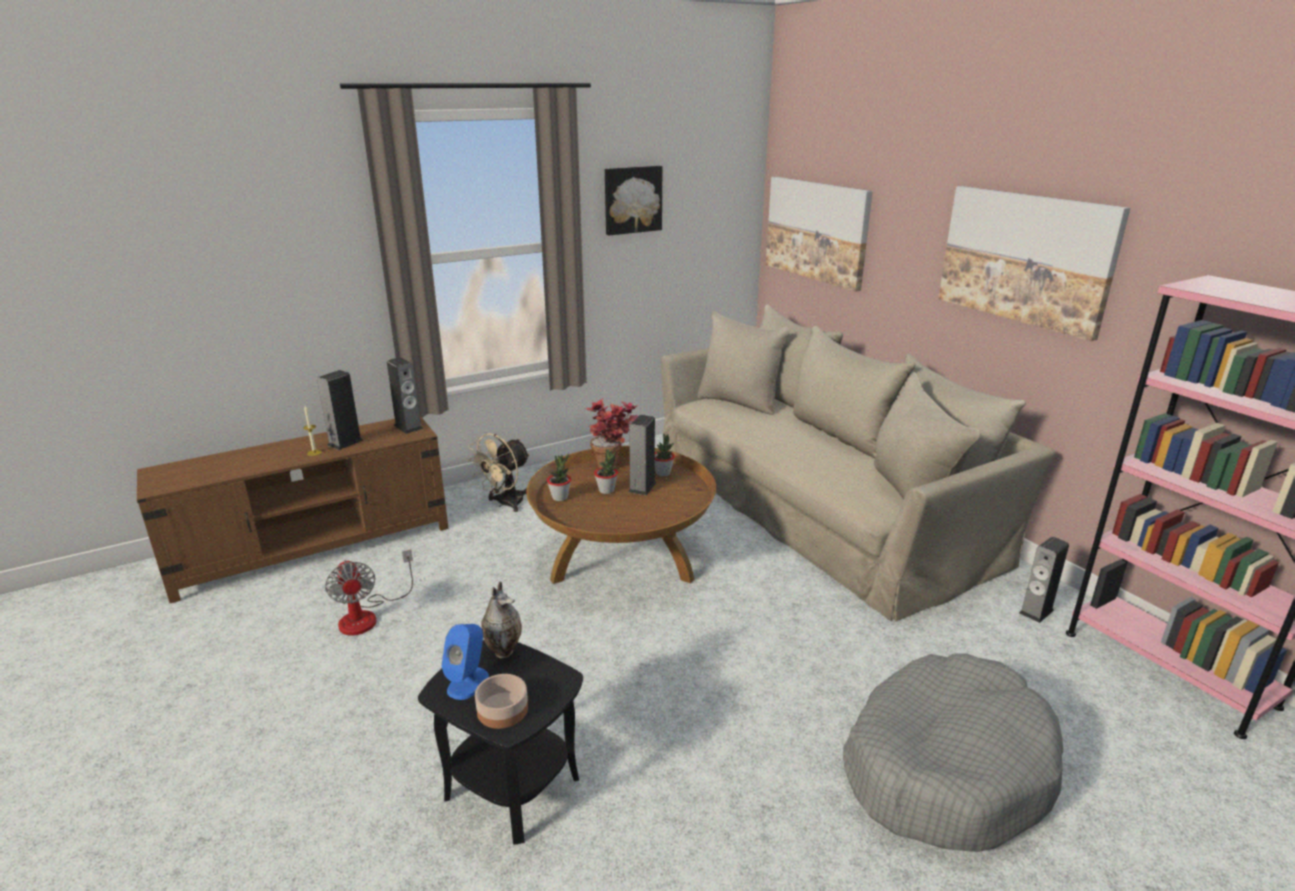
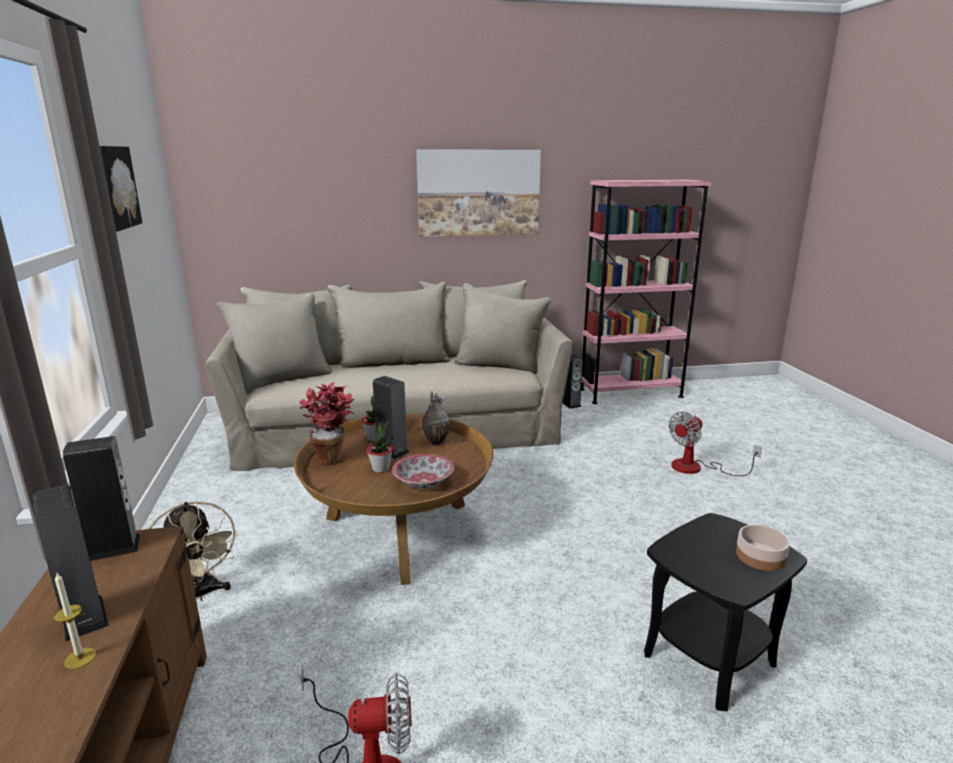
camera: 70 degrees left, 5 degrees down
blue speaker [441,624,489,700] -> none
vase [481,582,522,658] -> vase moved to [423,391,449,446]
potted plant [547,454,571,501] -> none
picture [766,177,873,292] -> none
grey dog bed [843,653,1063,852] -> fan [669,412,762,476]
none -> bowl [393,454,454,489]

